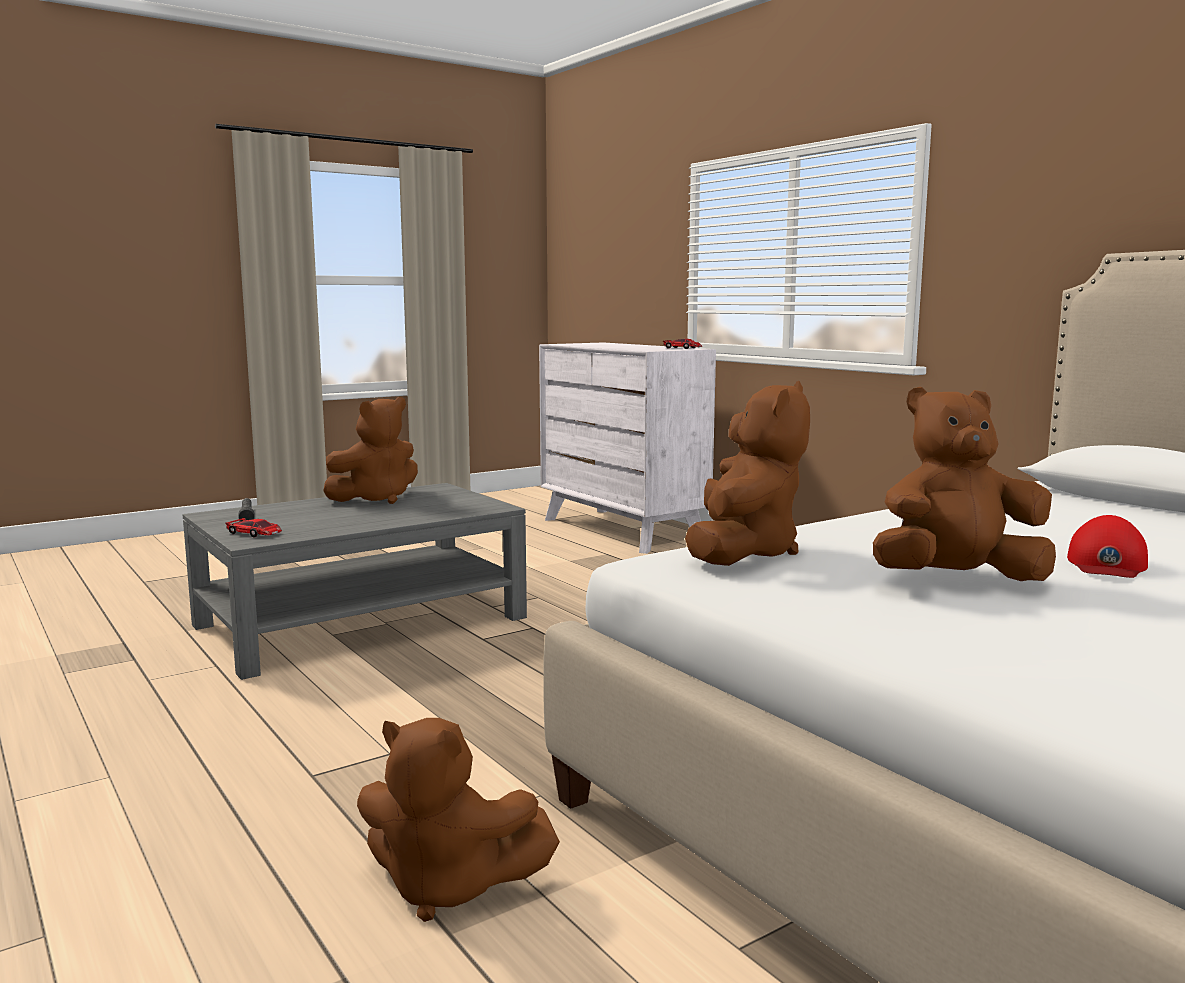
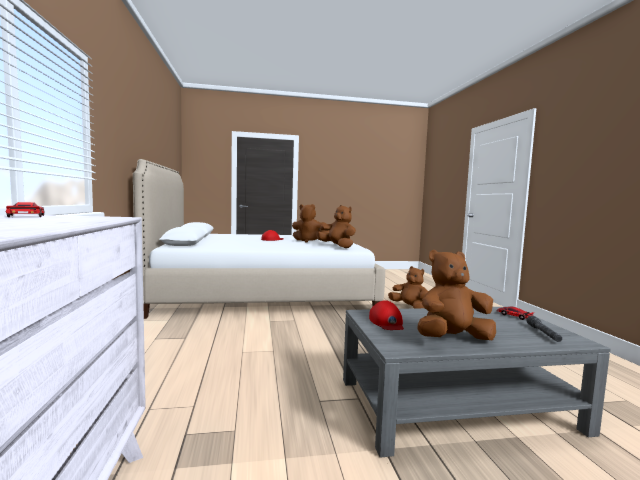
camera: 155 degrees left, 5 degrees down
brown plush toy [685,381,810,566] -> brown plush toy turned 90 degrees clockwise [316,205,356,248]
none -> red cap [369,300,404,330]

